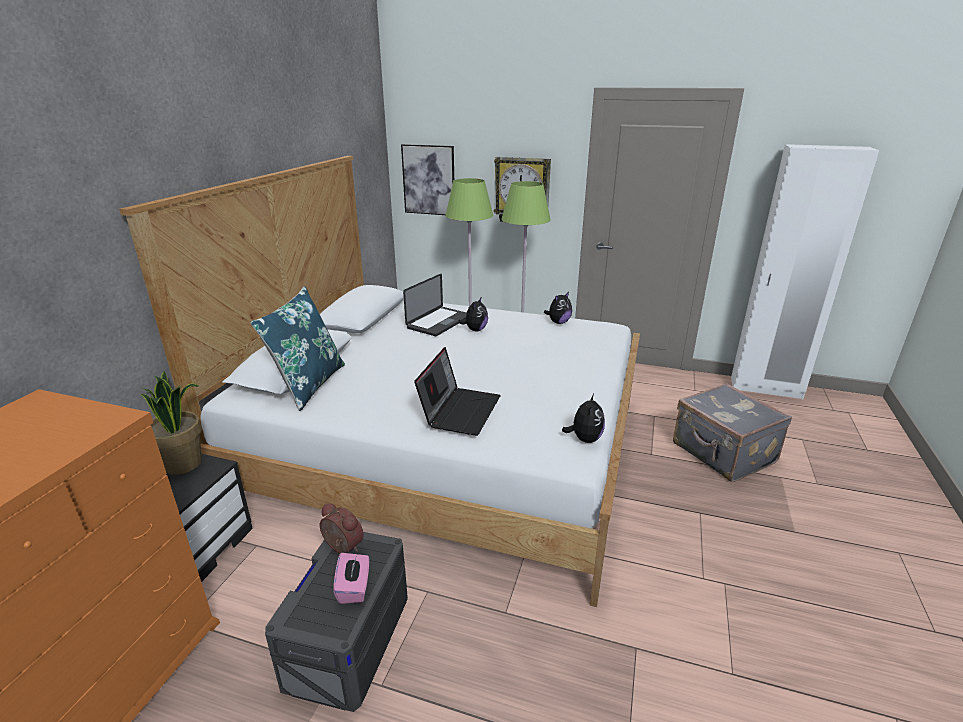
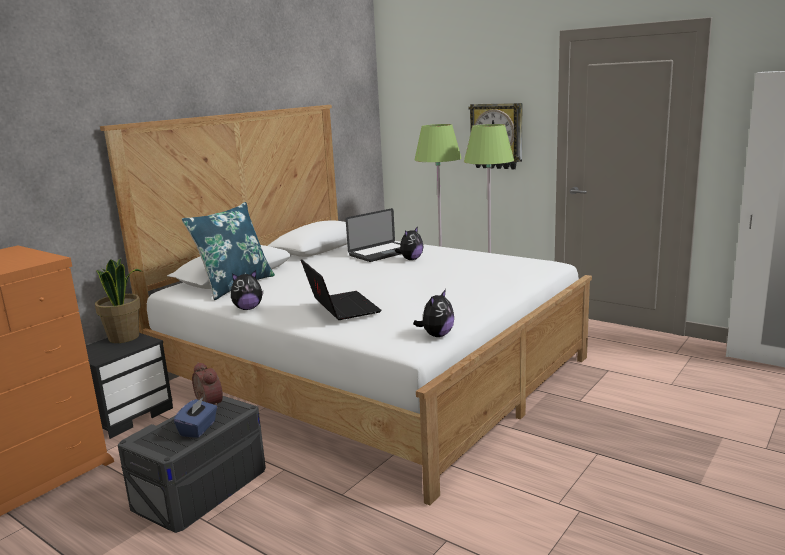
camera: 20 degrees right, 10 degrees down
pink tissue box [333,553,369,604] -> blue tissue box [174,397,217,438]
picture [401,144,454,215] -> none
laptop [414,347,501,436] -> laptop turned 60 degrees counterclockwise [301,259,382,320]
plush toy [544,292,572,324] -> plush toy moved to [231,270,263,310]
grey suitcase [673,383,792,482] -> none

